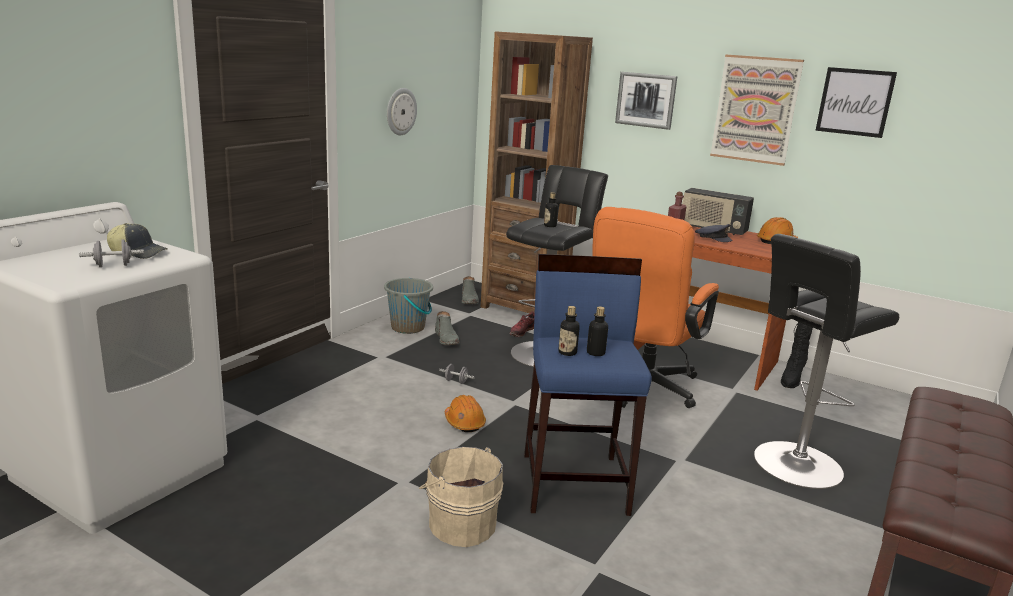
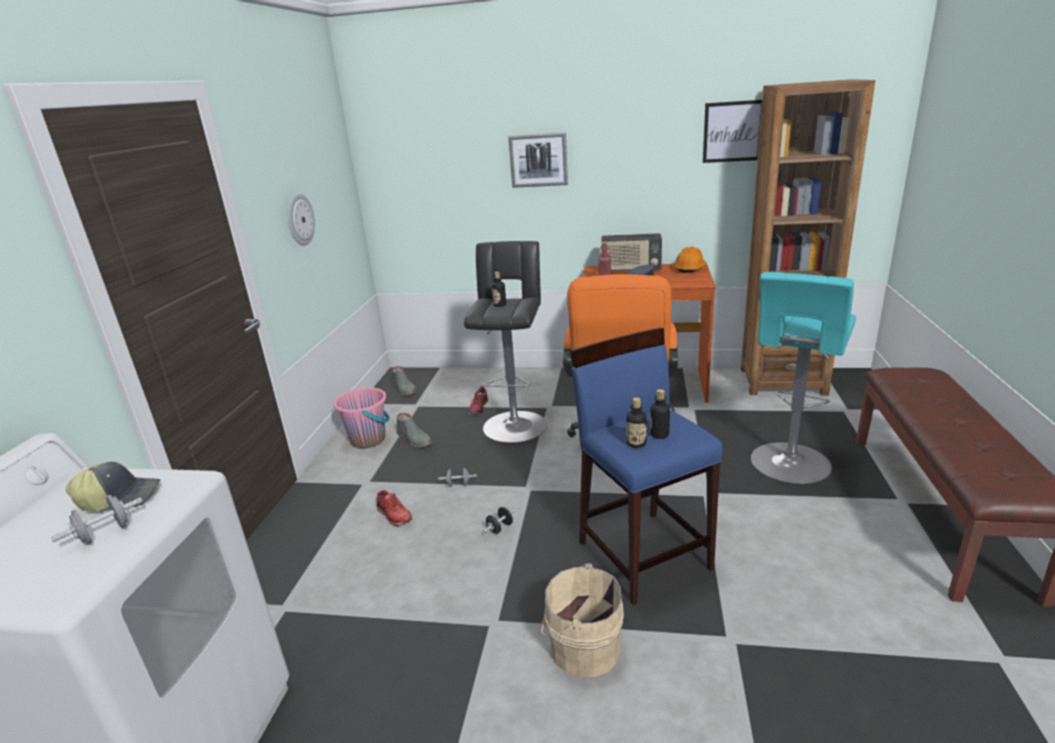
camera: 20 degrees left, 5 degrees up
grey bucket [384,278,433,334] -> pink bucket [334,387,390,448]
orange hard hat [445,395,486,432] -> black dumbbell [483,507,516,534]
brown bookcase [481,31,593,313] -> brown bookcase moved to [741,79,875,396]
picture [710,54,804,166] -> none
black stool [754,234,899,489] -> turquoise stool [751,272,856,484]
black boot [781,322,813,388] -> none
none -> red shoe [377,490,412,526]

